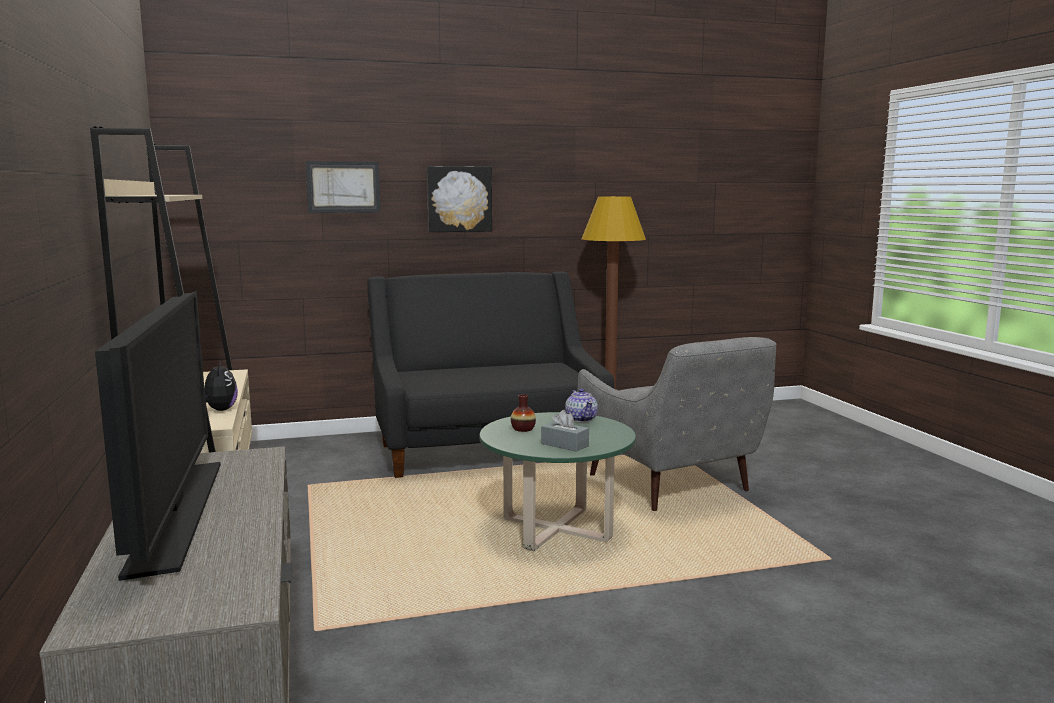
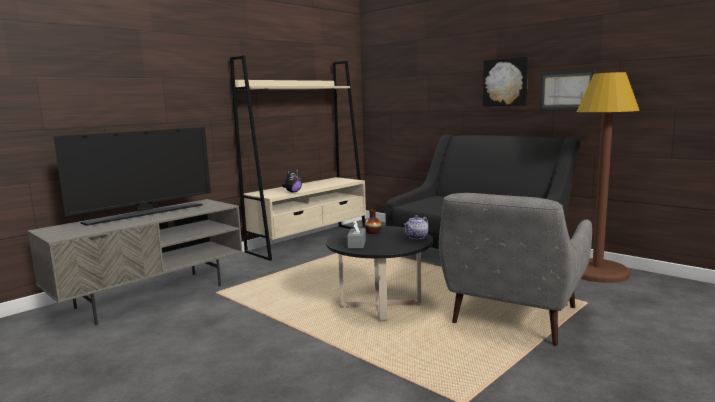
camera: 60 degrees right, 0 degrees up
picture [306,161,381,213] -> picture moved to [539,69,595,110]
green coffee table [480,412,636,551] -> black coffee table [326,226,433,321]

